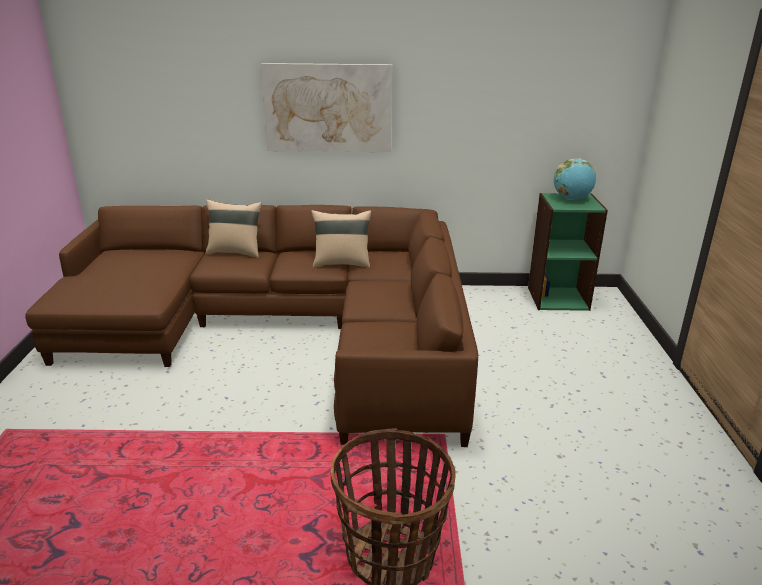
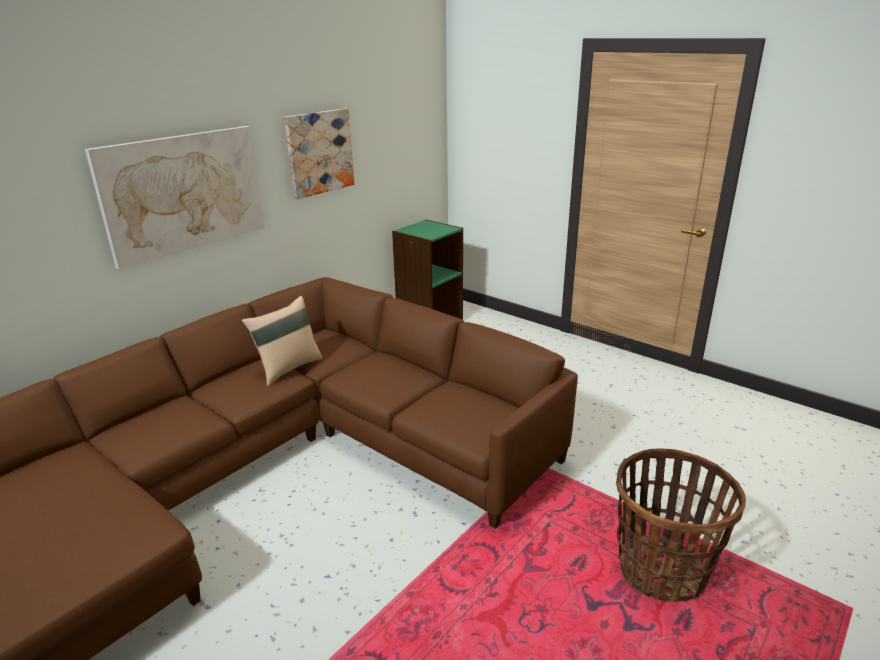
camera: 50 degrees left, 0 degrees up
beige pillow [205,199,262,258] -> none
globe [554,158,596,200] -> none
none -> picture [284,108,354,199]

